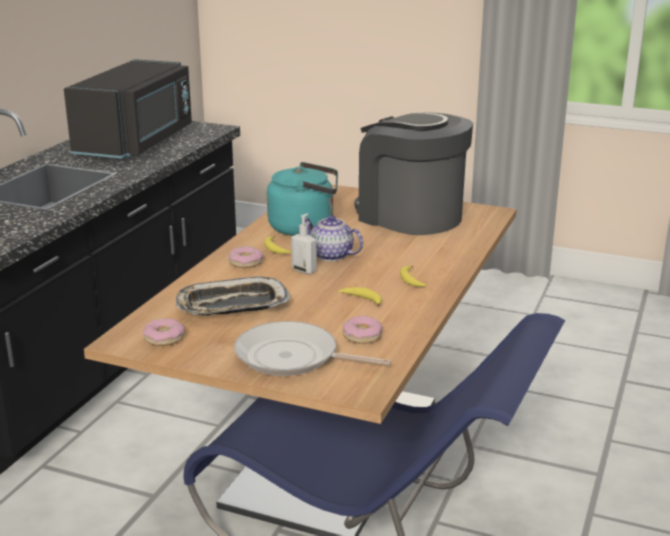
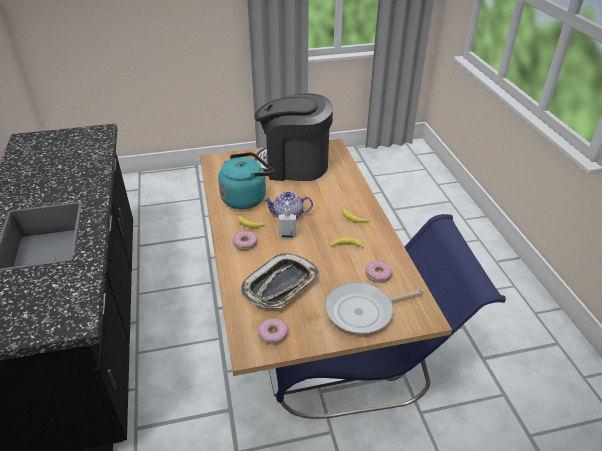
camera: 35 degrees left, 15 degrees up
black microwave [64,59,192,158] -> none

